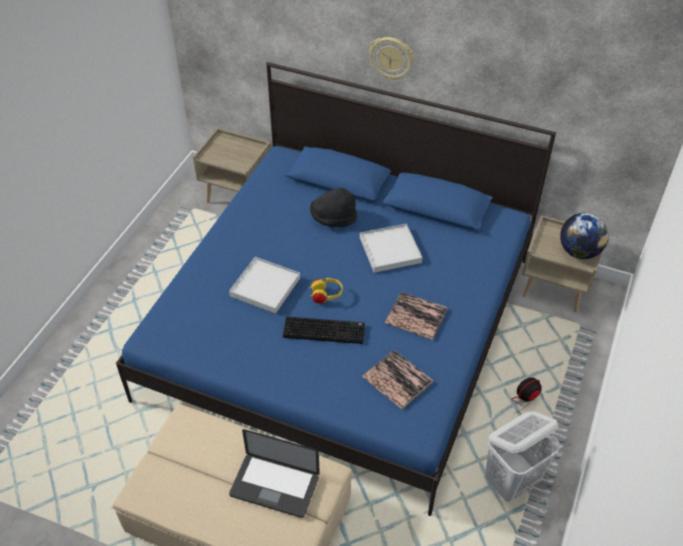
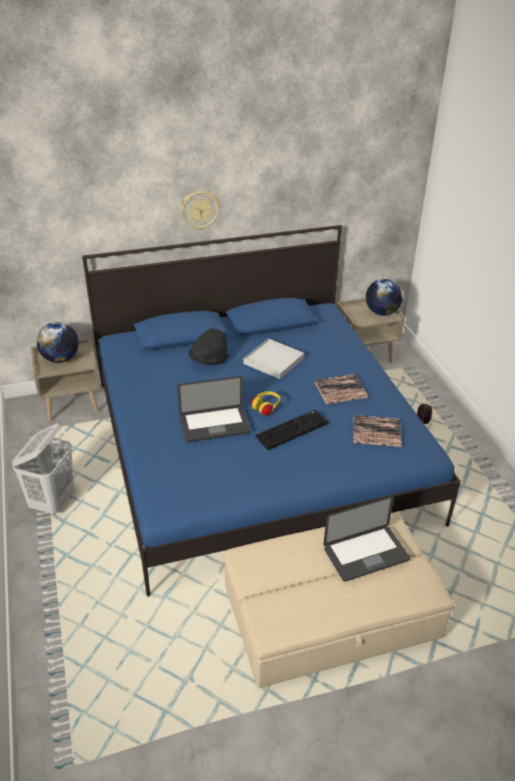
camera: 40 degrees left, 10 degrees down
white tray [229,257,300,314] -> laptop [177,376,251,442]
white laundry basket [485,411,560,502] -> white laundry basket moved to [12,423,74,515]
none -> globe [36,322,79,363]

